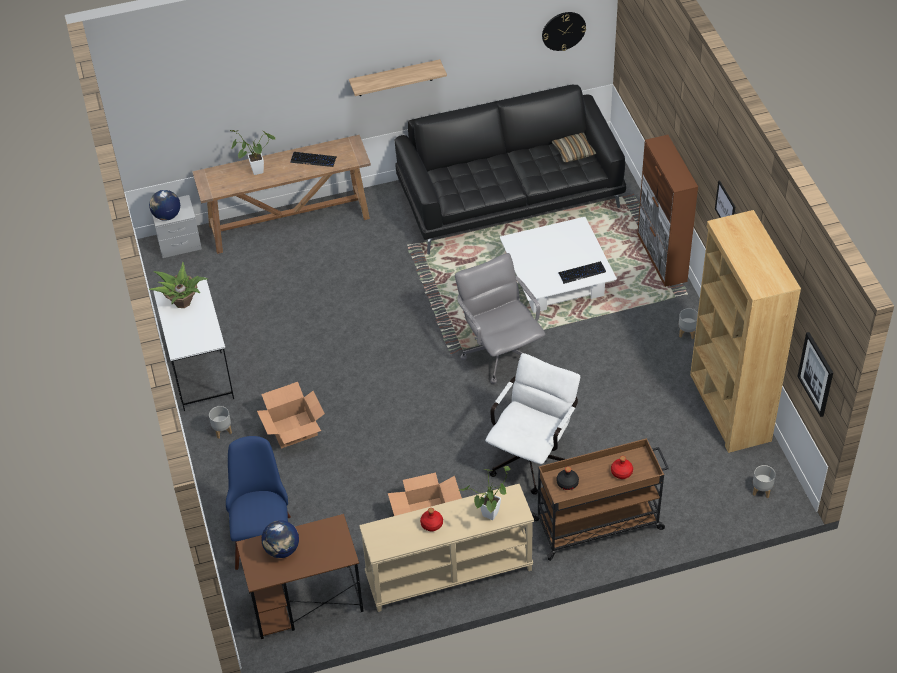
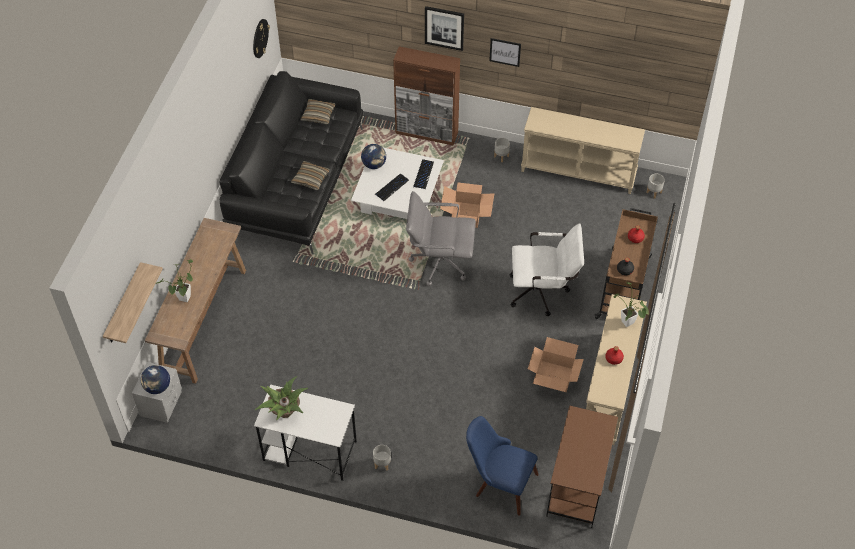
camera: 60 degrees left, 5 degrees up
cardboard box [257,382,325,448] -> cardboard box moved to [440,182,494,228]
globe [261,520,299,558] -> globe moved to [361,144,386,169]
keyboard [290,152,337,167] -> keyboard moved to [375,173,409,201]
shelf [349,59,447,96] -> shelf moved to [103,262,163,343]
white office chair [485,353,580,495] -> white office chair turned 120 degrees clockwise [509,223,584,316]
brown bookcase [690,210,801,453] -> beige console table [521,107,645,194]
picture [797,332,833,417] -> picture moved to [425,6,464,51]
none -> pillow [291,161,330,190]

